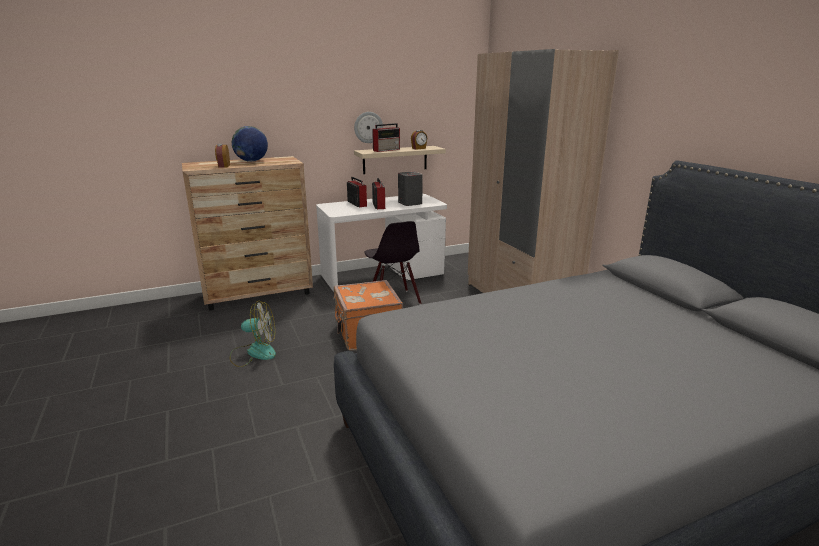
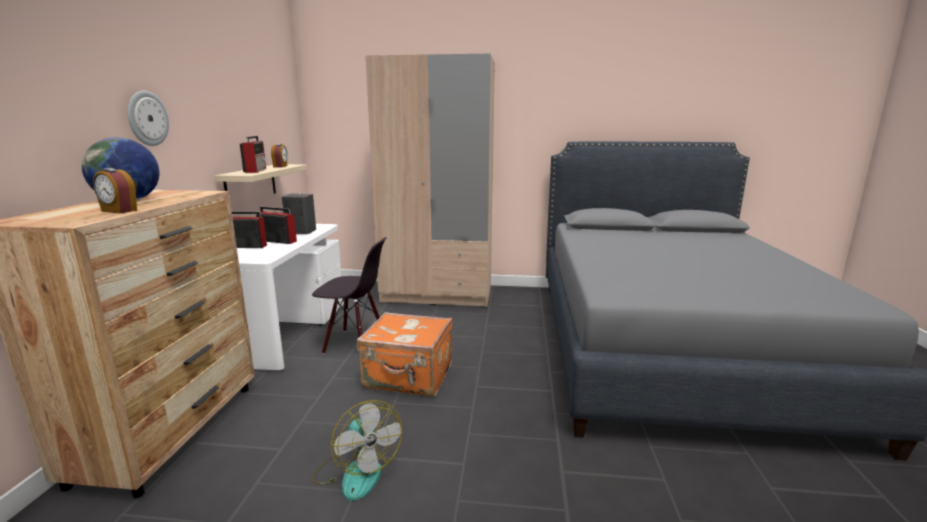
camera: 60 degrees left, 5 degrees down
fan [230,301,276,367] -> fan turned 120 degrees clockwise [312,400,402,501]
wall clock [354,112,383,143] -> wall clock moved to [128,91,169,146]

